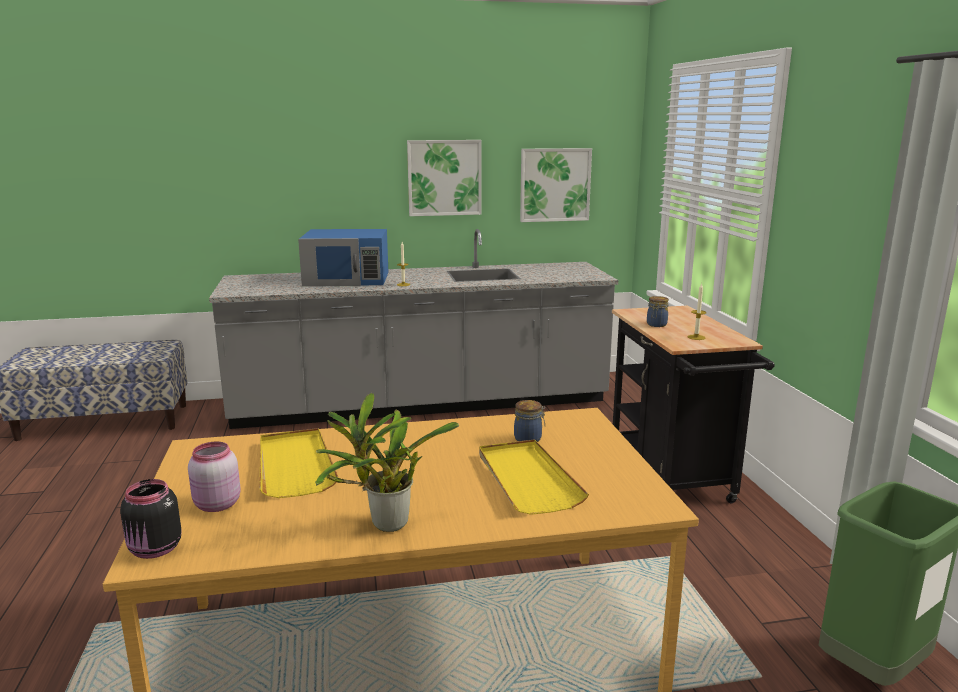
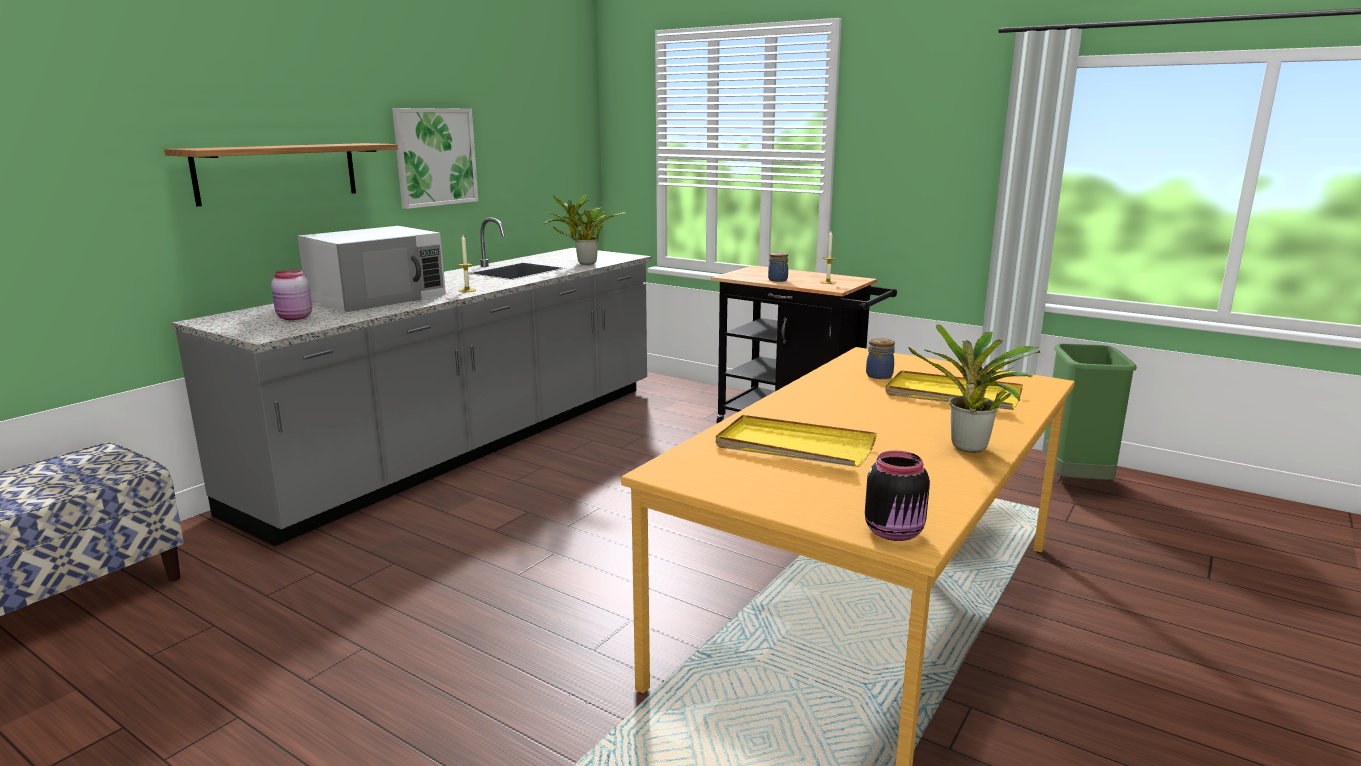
camera: 45 degrees left, 0 degrees up
pink jar [188,441,241,512] -> pink jar moved to [271,270,312,320]
blue microwave [298,229,388,287] -> white microwave [298,226,446,312]
picture [520,148,592,222] -> none
none -> shelf [164,143,398,207]
none -> potted plant [543,195,625,265]

